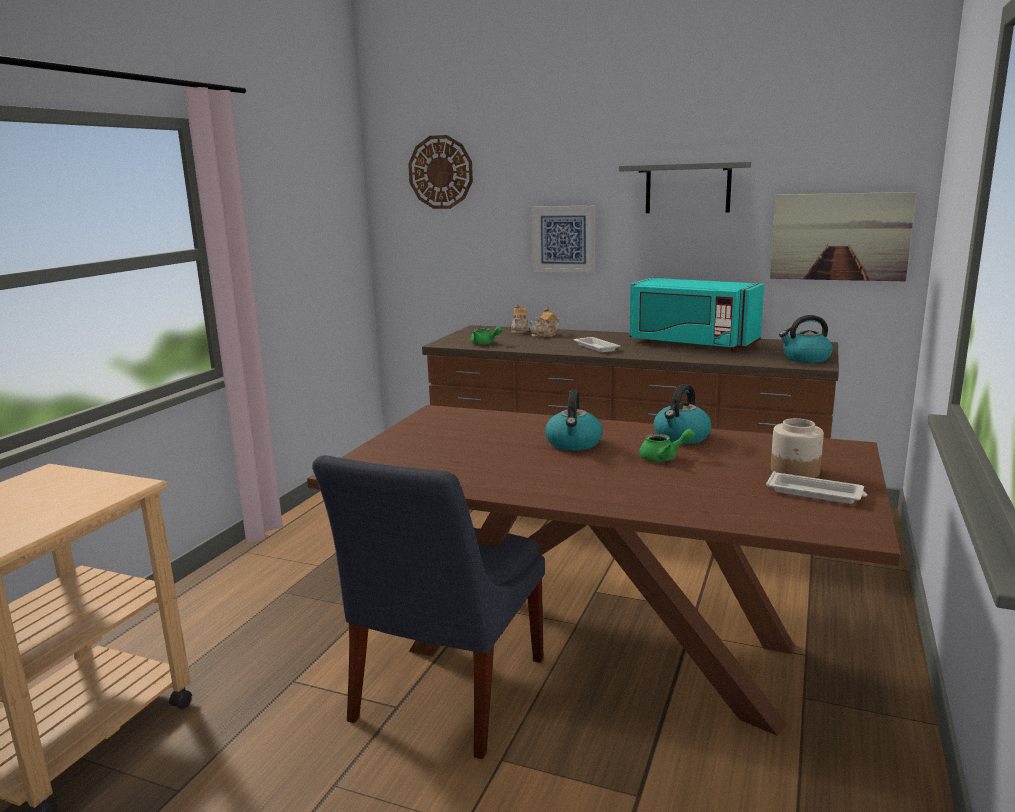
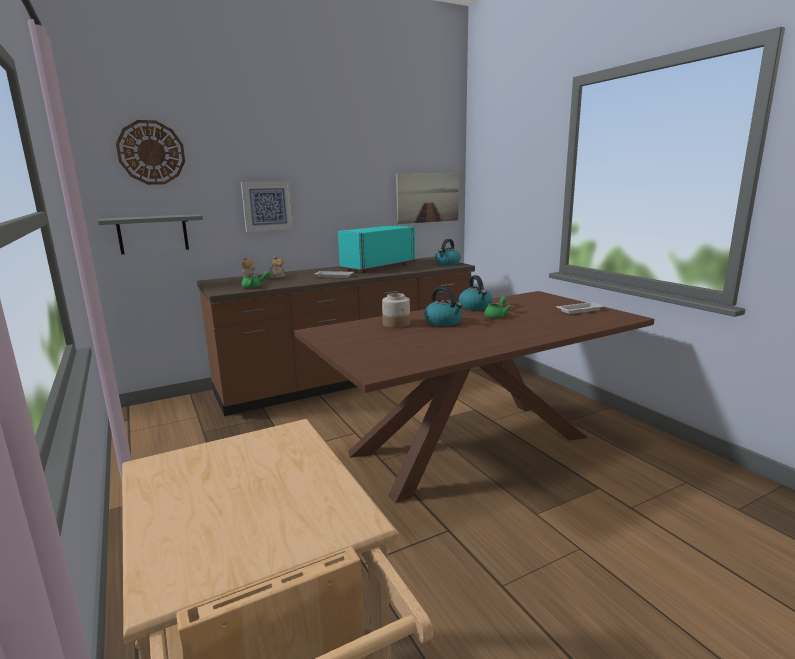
camera: 50 degrees left, 0 degrees up
blue chair [312,455,545,759] -> none
grey shelf [619,162,751,213] -> grey shelf moved to [98,214,203,254]
turquoise microwave [629,278,764,351] -> turquoise microwave turned 150 degrees clockwise [338,225,415,273]
jar [771,418,824,478] -> jar moved to [382,293,410,328]

